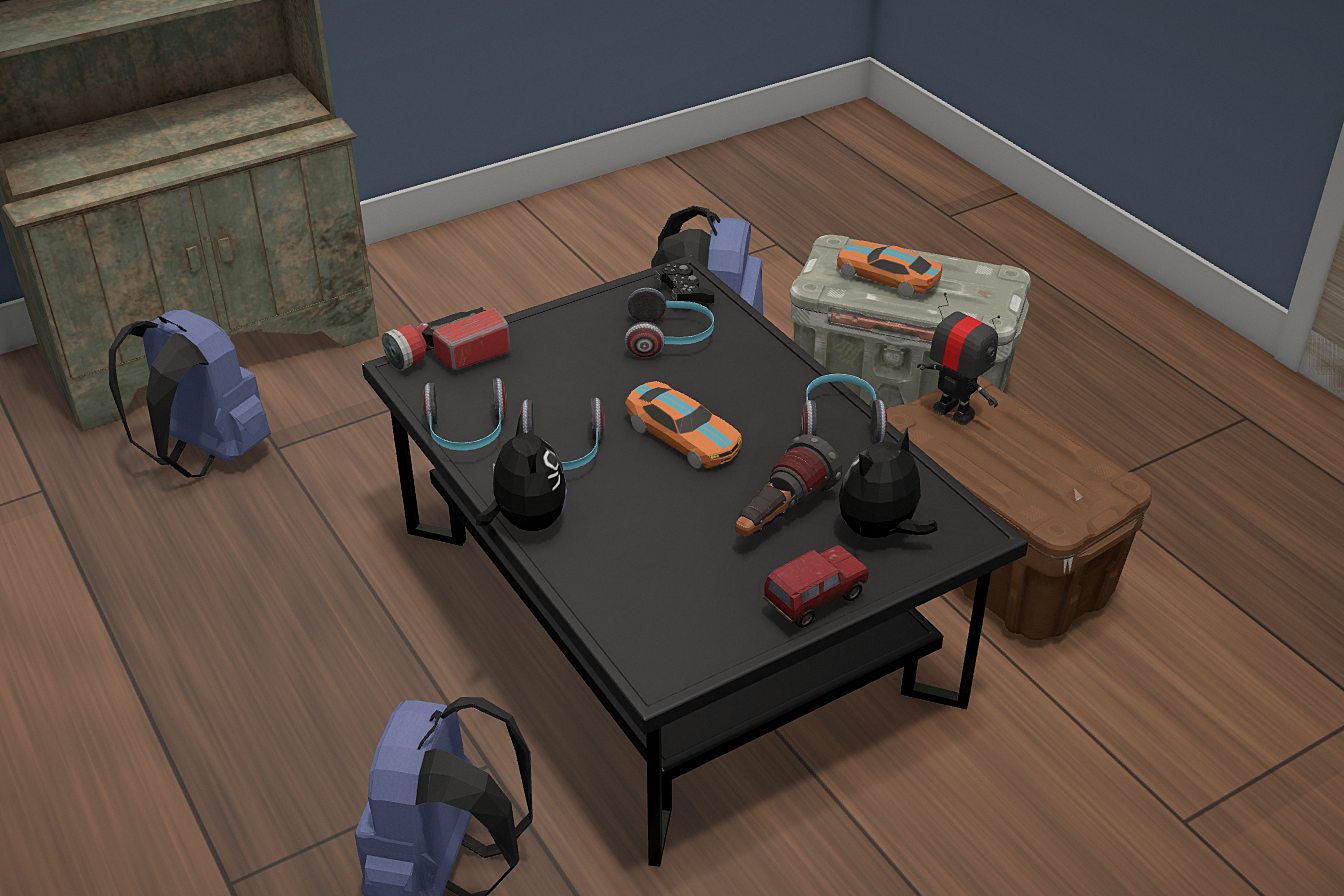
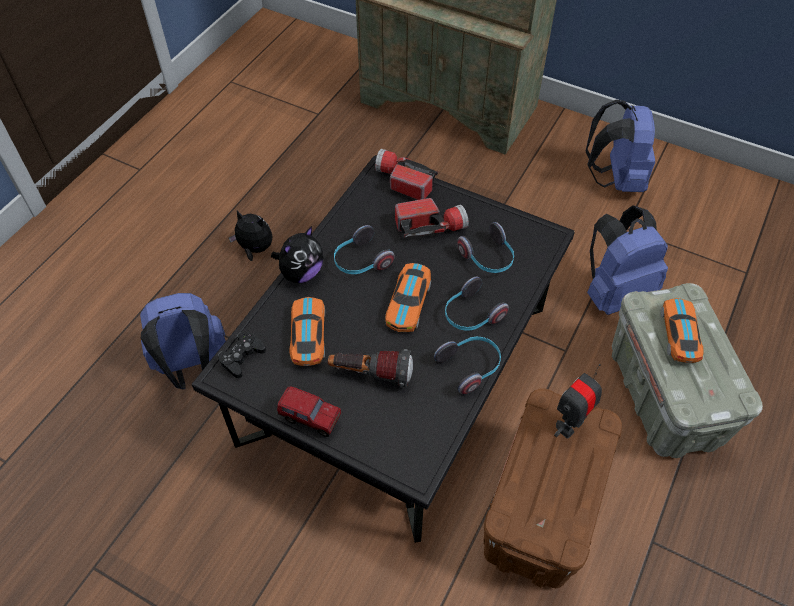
camera: 60 degrees right, 15 degrees up
blue backpack [109,309,271,477] -> blue backpack moved to [586,100,655,192]
headphones [422,378,507,450] -> headphones moved to [445,277,509,331]
black game controller [655,262,714,309] -> black game controller moved to [218,332,266,378]
plush toy [839,427,938,542] -> plush toy moved to [229,211,272,261]
toy robot [917,293,1000,425] -> toy robot turned 150 degrees counterclockwise [554,364,602,439]
none -> toy car [290,297,325,366]
none -> flashlight [395,198,469,238]

